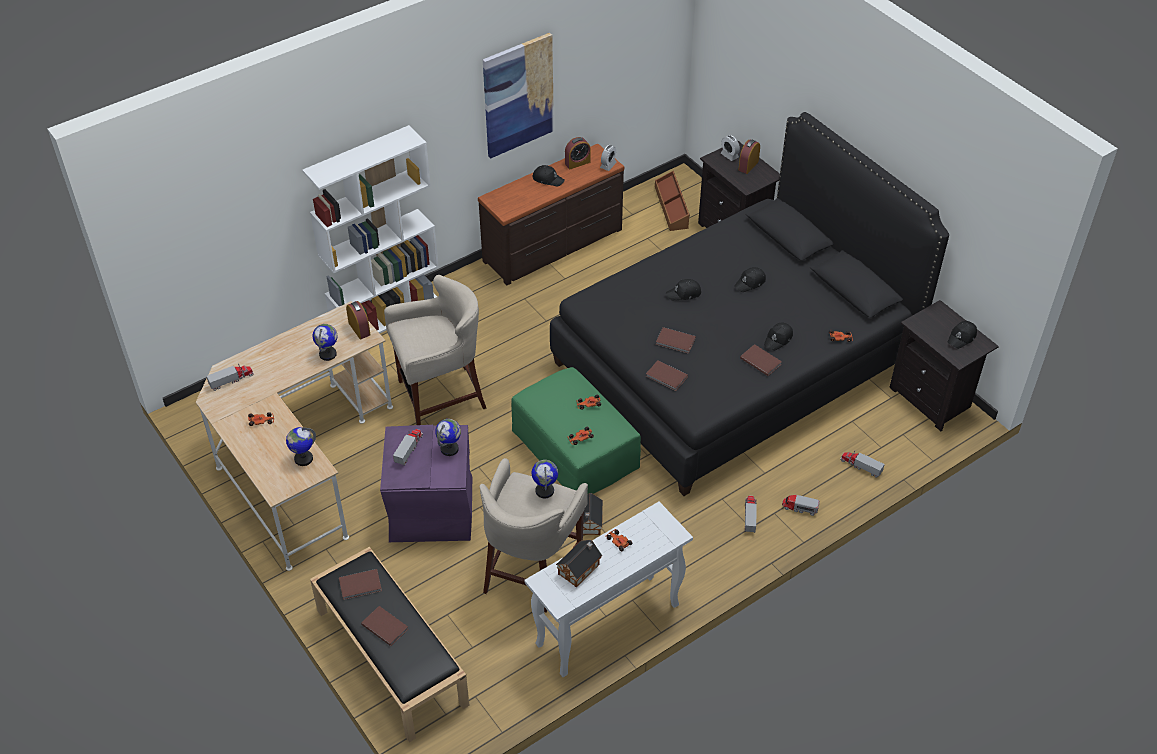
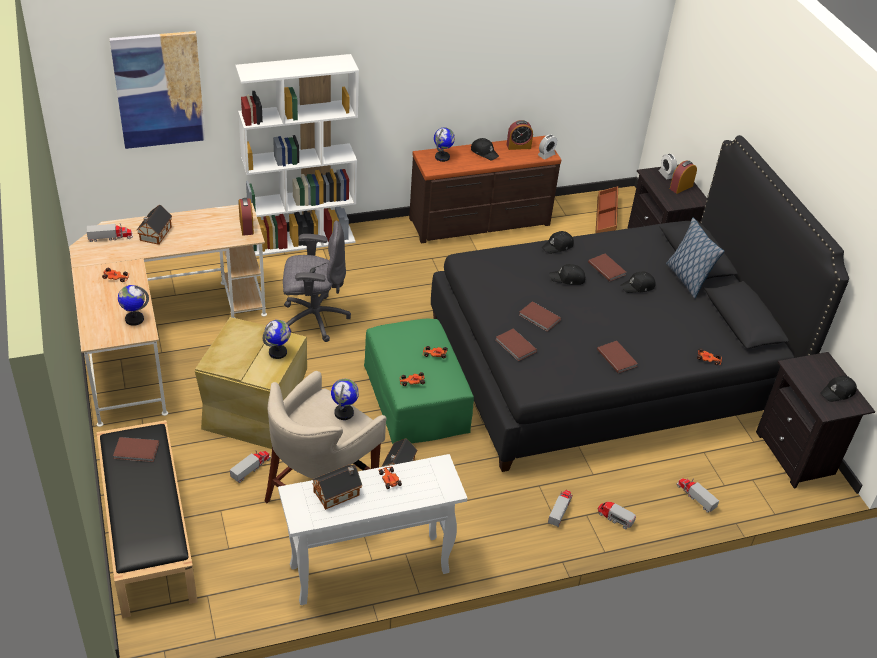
camera: 15 degrees right, 5 degrees down
globe [313,324,338,361] -> globe moved to [434,127,455,162]
brown book [361,606,408,646] -> brown book moved to [588,254,626,282]
purple storage box [380,425,472,542] -> beige storage box [195,317,307,449]
beige stool [384,275,487,425] -> grey office chair [283,221,351,342]
toy truck [393,429,423,466] -> toy truck moved to [230,450,271,483]
picture [483,33,554,158] -> picture moved to [109,31,205,149]
black cap [764,322,793,351] -> black cap moved to [542,231,574,254]
none -> toy house [137,205,172,245]
none -> pillow [666,218,725,298]

